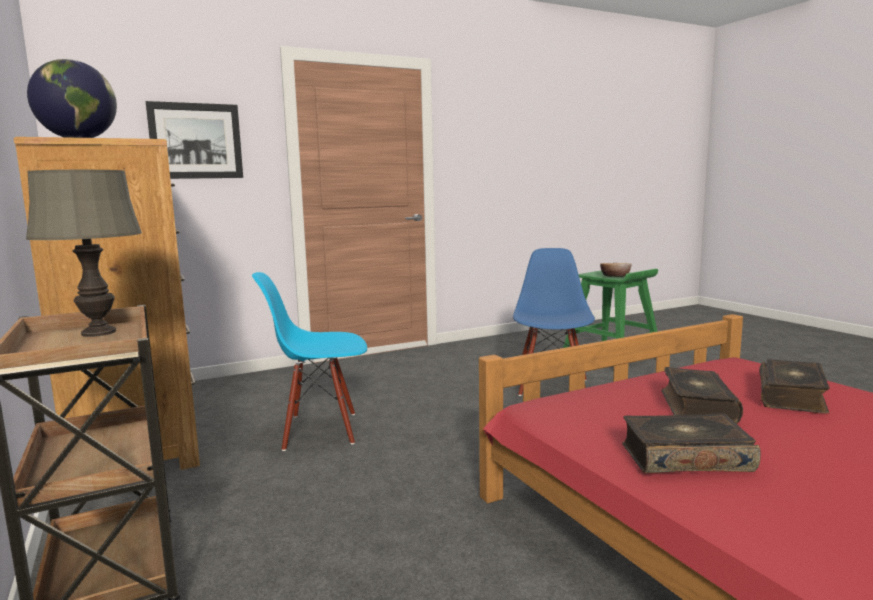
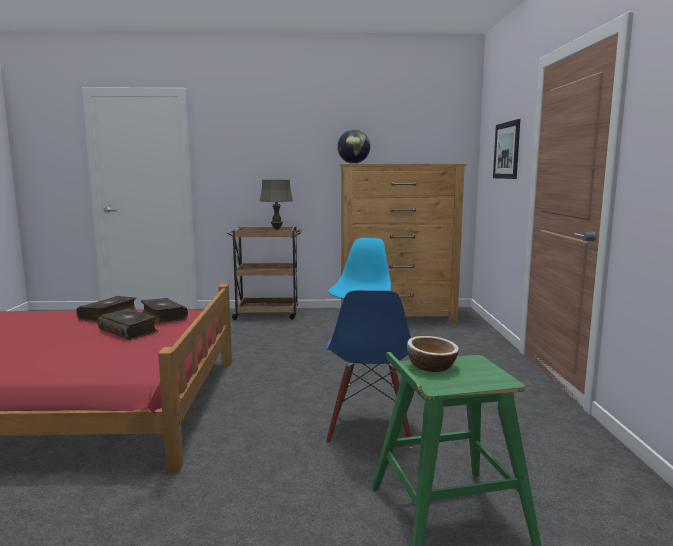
camera: 115 degrees right, 0 degrees up
blue chair [513,248,595,396] -> blue chair turned 60 degrees clockwise [326,290,413,448]
book [759,359,830,414] -> book moved to [141,298,188,324]

